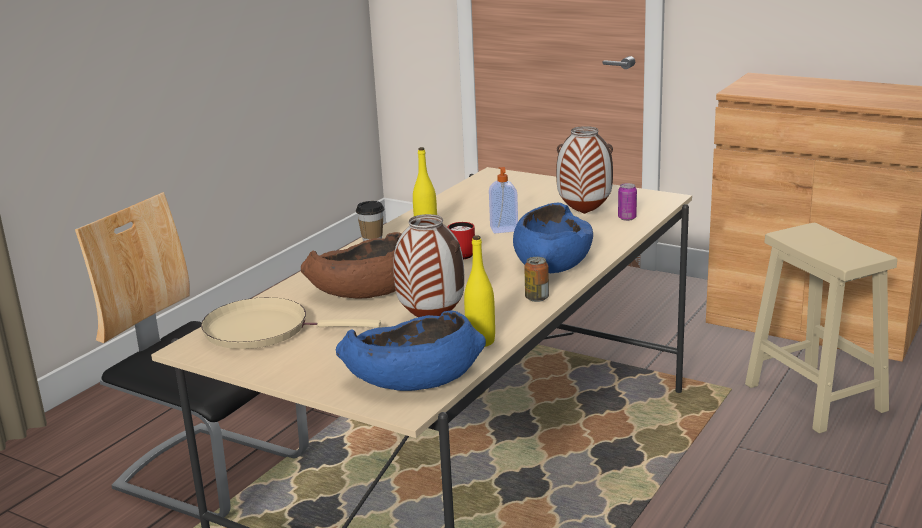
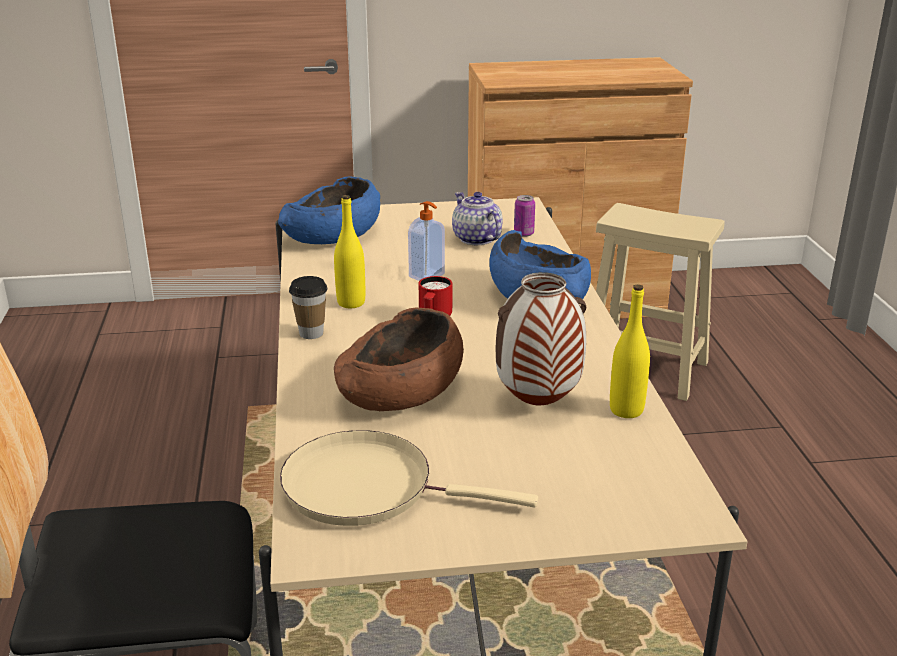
camera: 40 degrees left, 5 degrees up
beige frying pan [201,297,381,349] -> beige frying pan turned 45 degrees clockwise [280,430,538,526]
blue bowl [336,310,486,391] -> blue bowl moved to [278,176,380,244]
can [524,257,549,302] -> none
vase [556,126,613,214] -> teapot [452,192,503,245]

